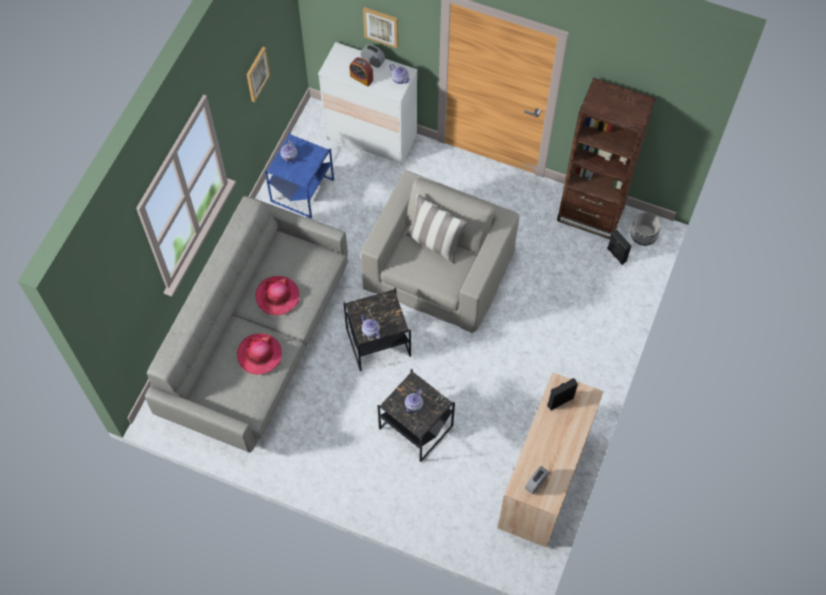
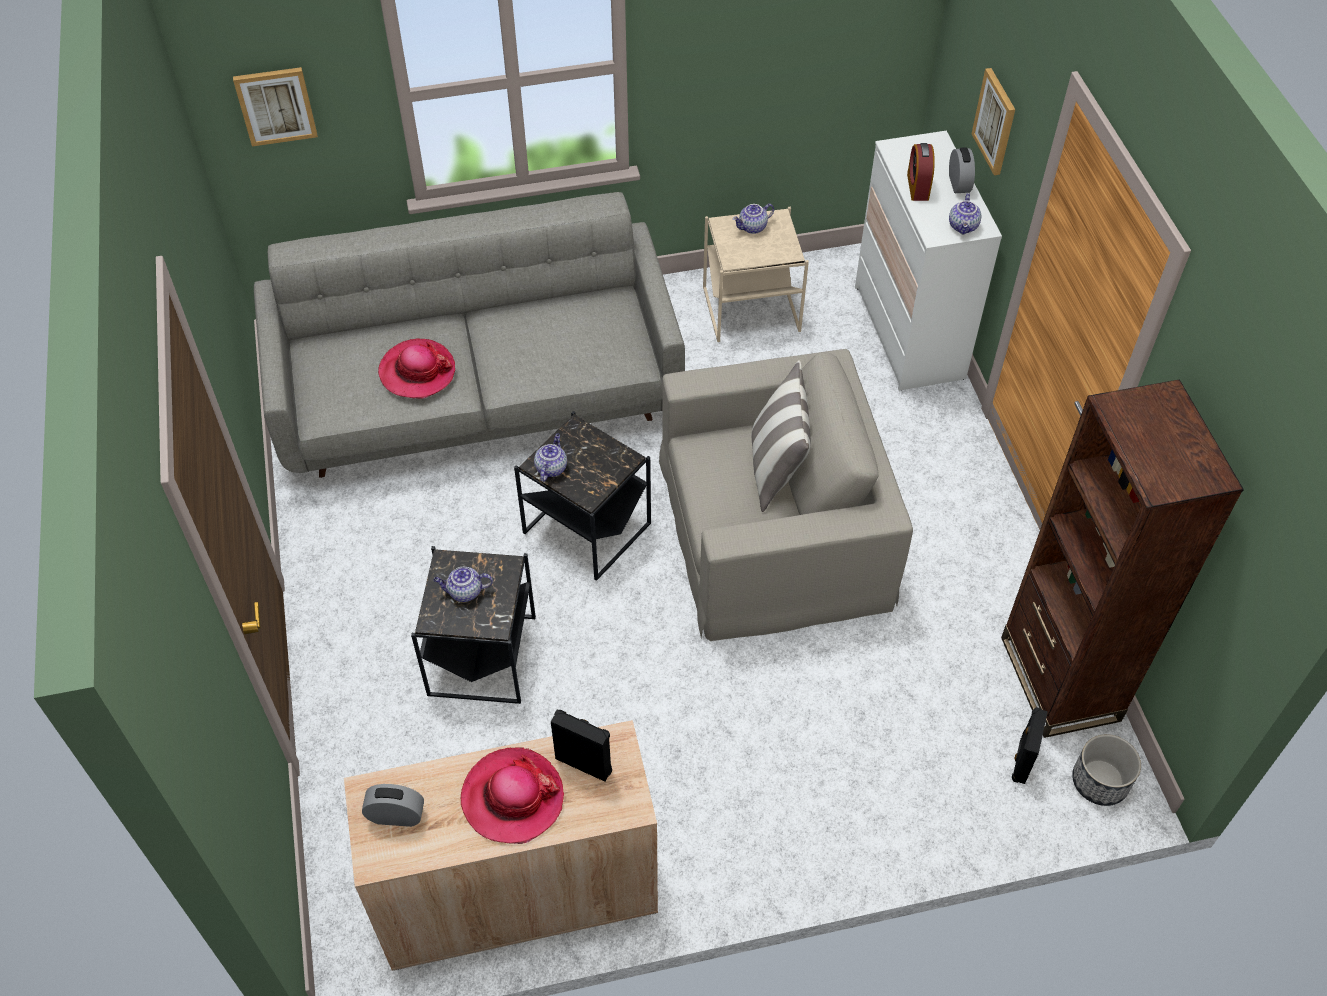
camera: 55 degrees right, 10 degrees down
picture [246,47,270,102] -> picture moved to [233,67,318,146]
hat [255,276,299,315] -> hat moved to [461,747,564,844]
blue side table [265,132,334,218] -> beige side table [703,207,809,342]

